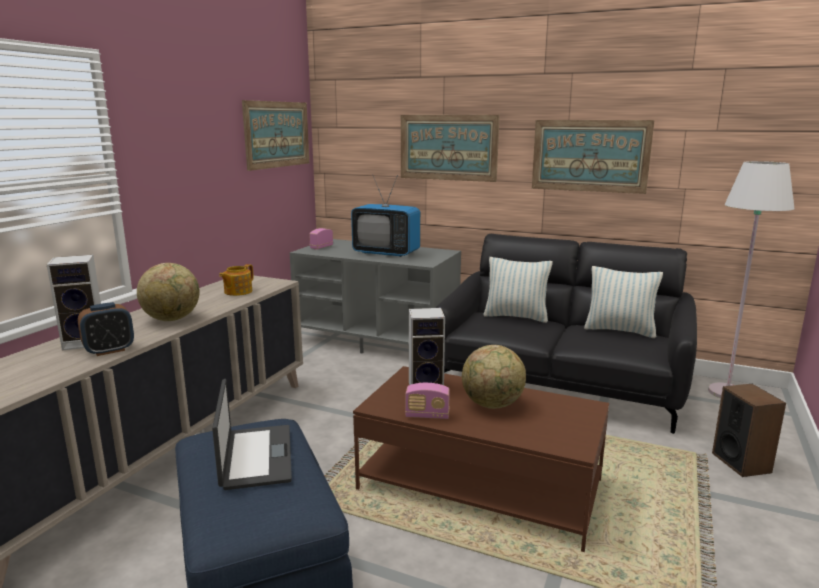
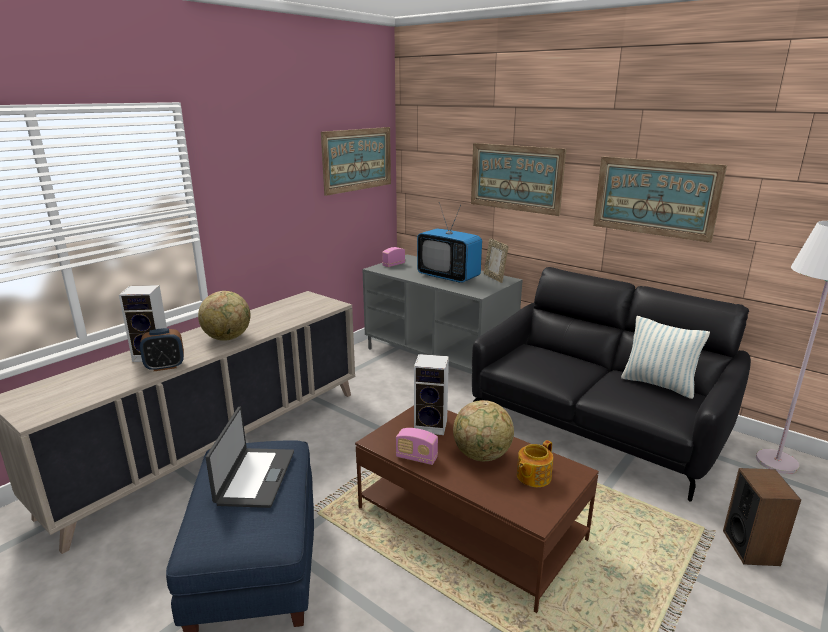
camera: 15 degrees right, 5 degrees up
teapot [219,264,254,296] -> teapot moved to [517,440,553,487]
pillow [483,257,553,323] -> none
none -> picture frame [484,238,509,283]

